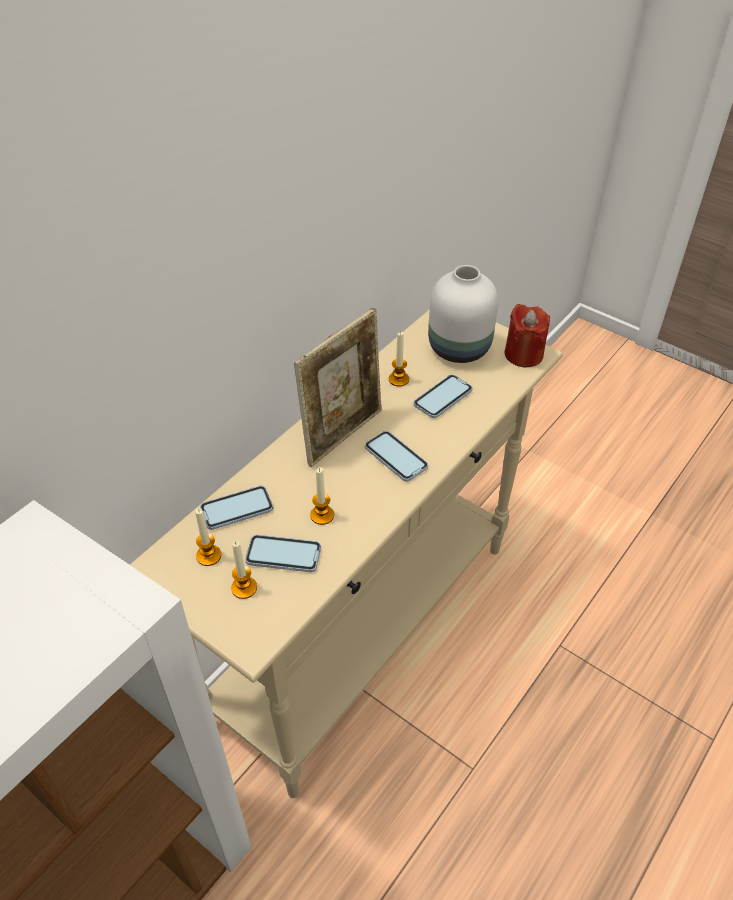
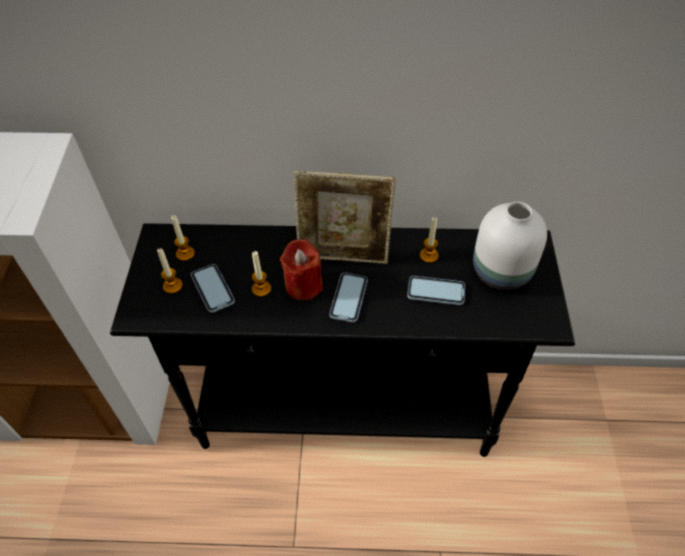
camera: 55 degrees right, 5 degrees up
beige console table [129,309,563,798] -> black console table [110,223,575,457]
phone [200,486,273,530] -> none
red candle [505,304,550,367] -> red candle moved to [280,239,323,300]

